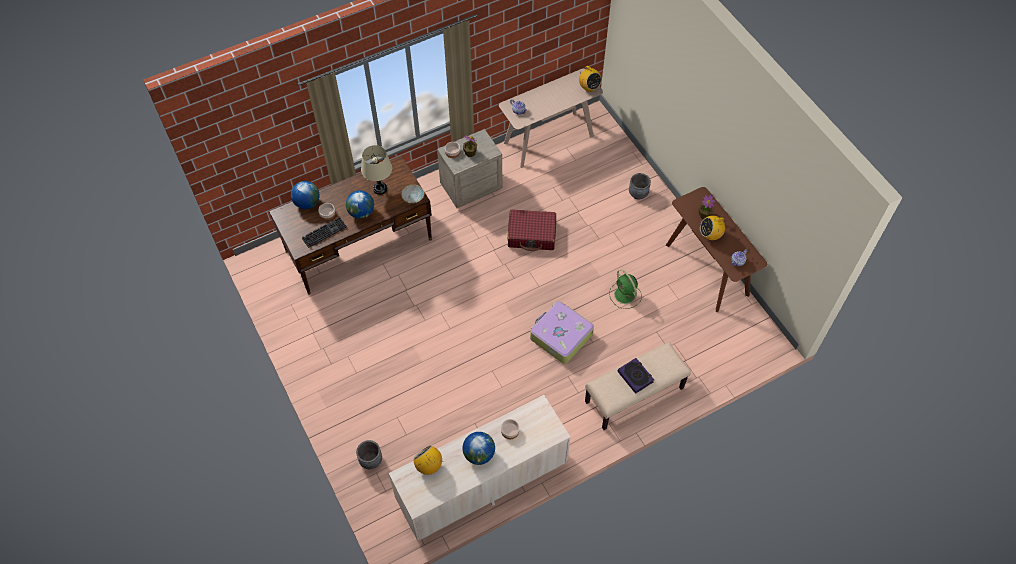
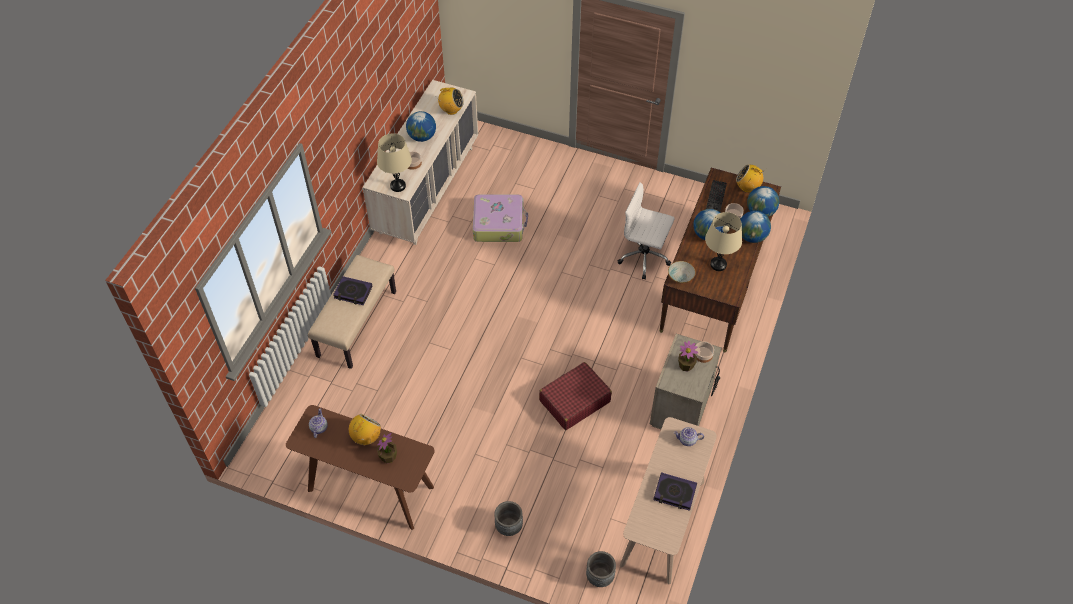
camera: 140 degrees right, 5 degrees down
grey planter [356,440,382,469] -> grey planter moved to [586,551,616,587]
suitcase [530,301,594,364] -> suitcase moved to [473,194,528,242]
radio [579,66,602,92] -> radio moved to [736,165,765,193]
green fan [609,270,642,309] -> none
none -> beige table lamp [377,133,412,192]
none -> white office chair [618,182,674,280]
none -> book [653,472,697,511]
none -> globe [740,211,771,243]

